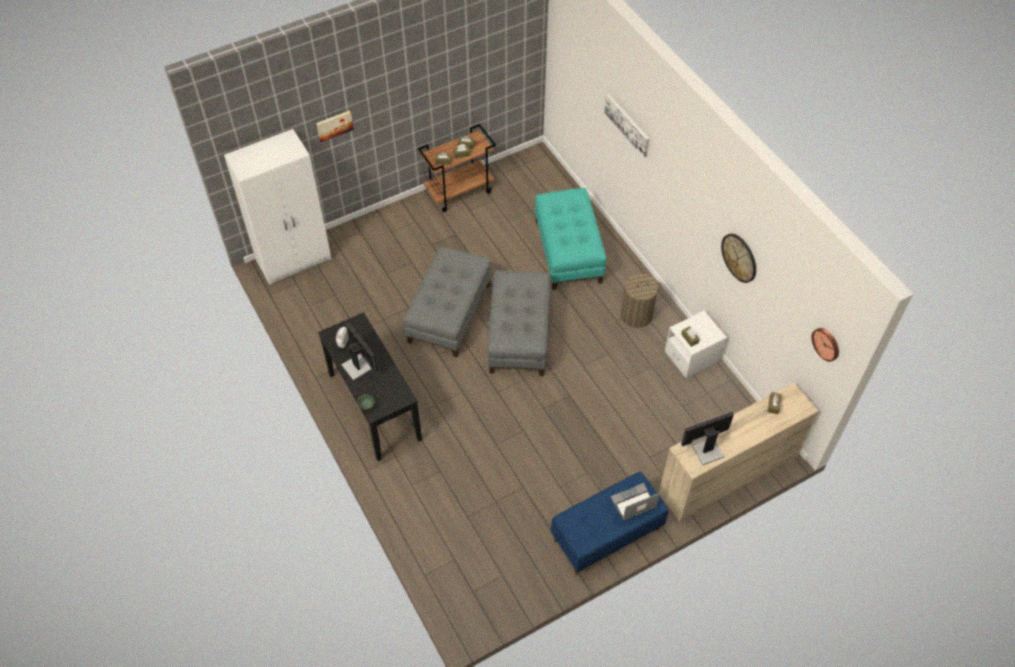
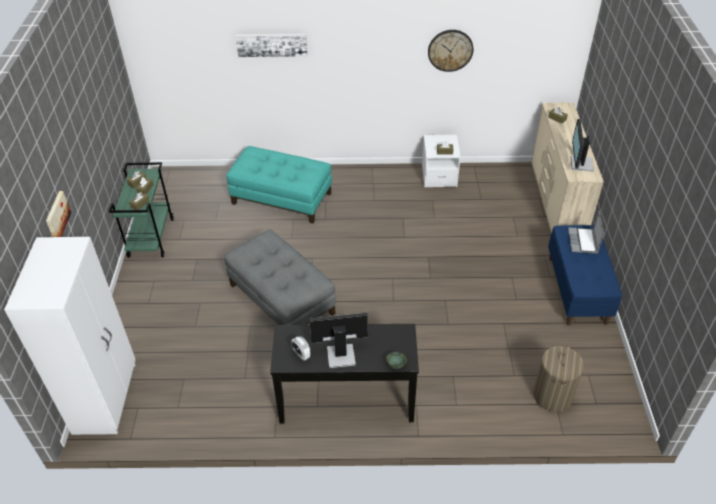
camera: 60 degrees left, 10 degrees down
brown cart [418,124,496,212] -> green cart [109,162,174,258]
grey ottoman [487,270,551,376] -> none
laundry basket [621,273,662,328] -> laundry basket moved to [533,344,584,412]
wall clock [811,328,839,362] -> none

